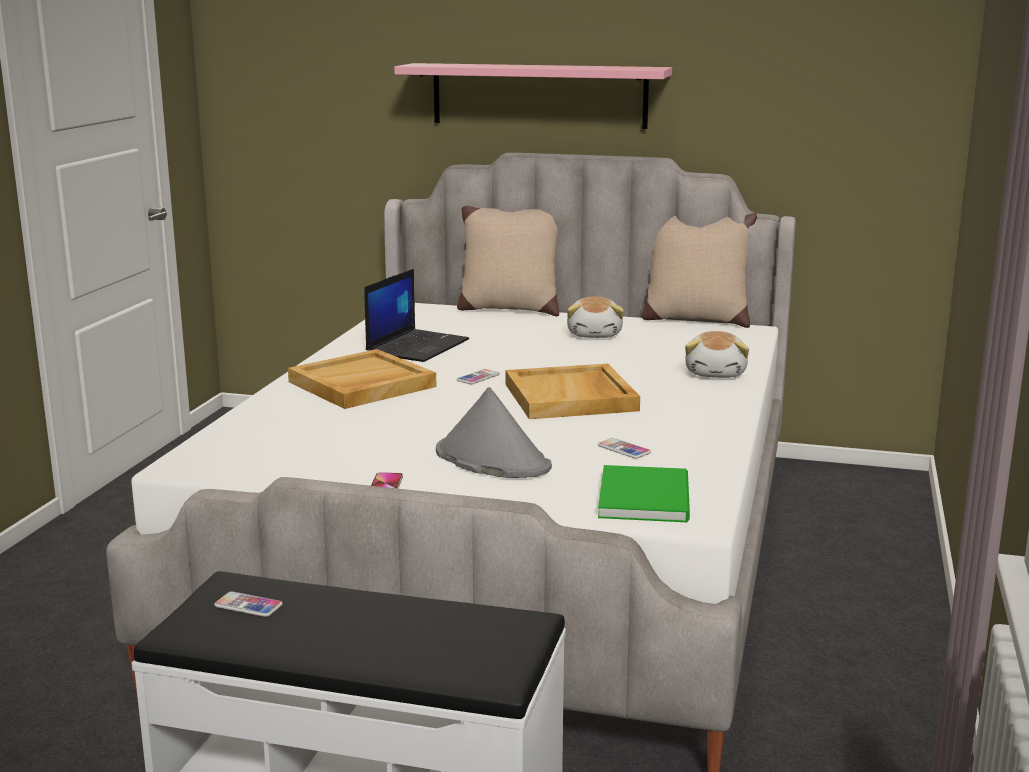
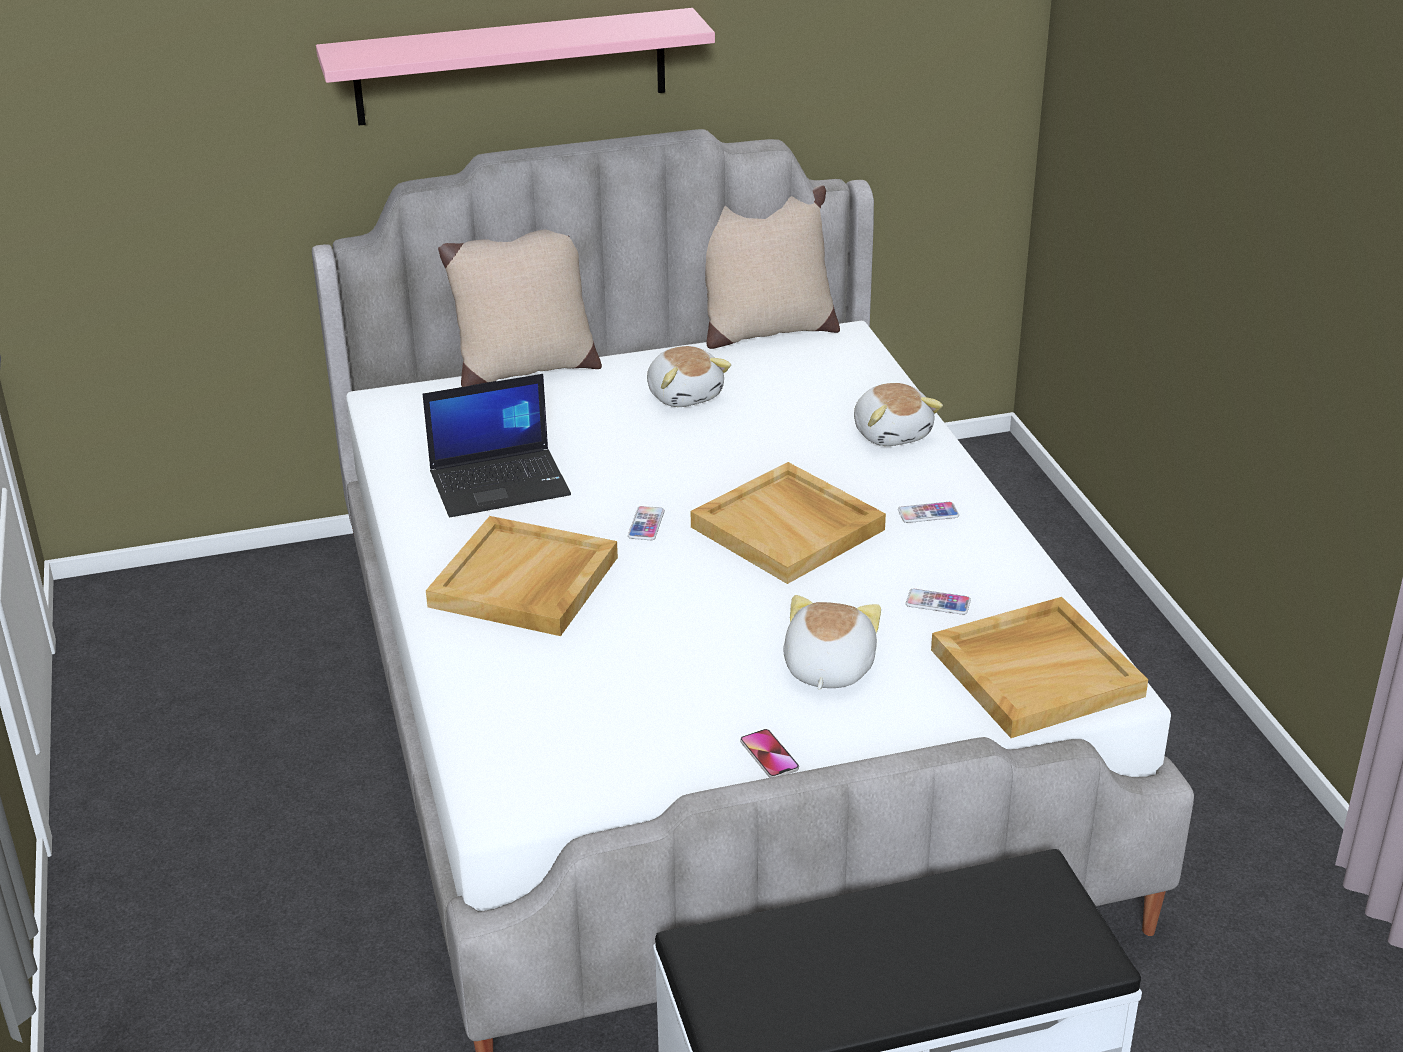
camera: 30 degrees left, 15 degrees up
phone [214,592,283,617] -> phone moved to [898,502,959,523]
laptop [364,269,469,362] -> laptop turned 75 degrees clockwise [423,374,571,517]
grey hat [436,387,552,478] -> plush toy [784,595,881,690]
green book [598,465,690,522] -> beige tray [931,597,1148,738]

